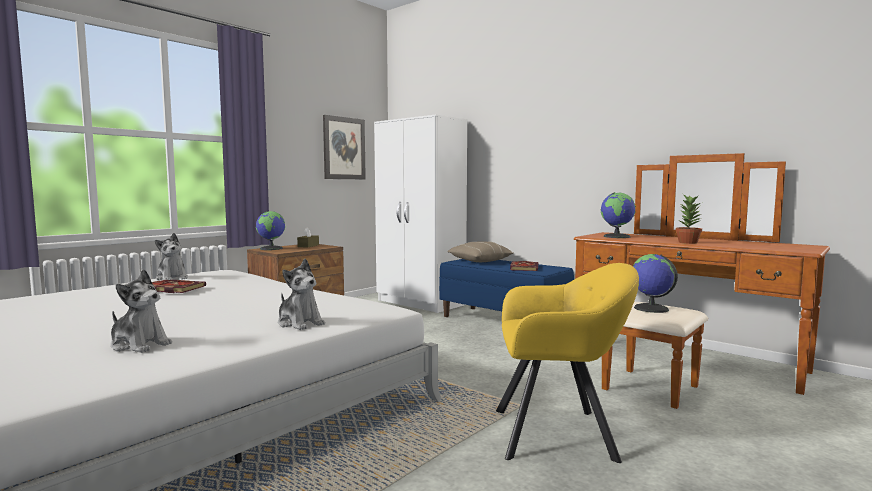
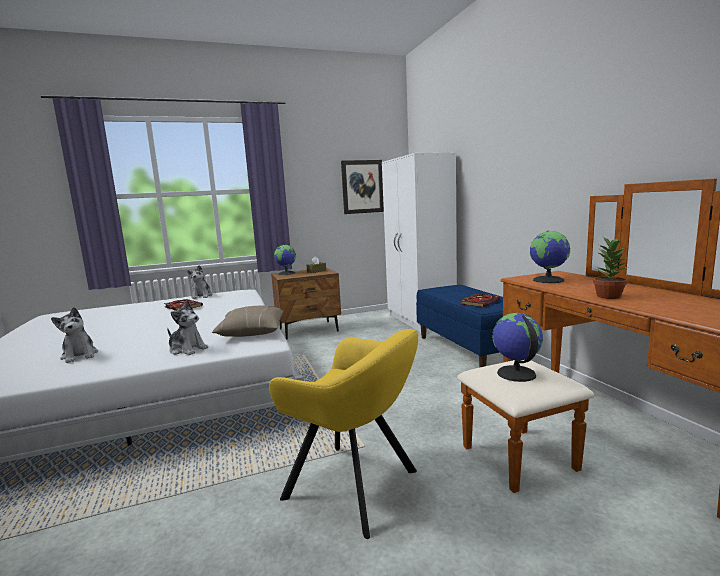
camera: 30 degrees right, 5 degrees up
plush toy [278,259,325,330] -> plush toy turned 45 degrees counterclockwise [167,300,208,355]
beige pillow [447,241,514,262] -> beige pillow moved to [212,306,283,337]

